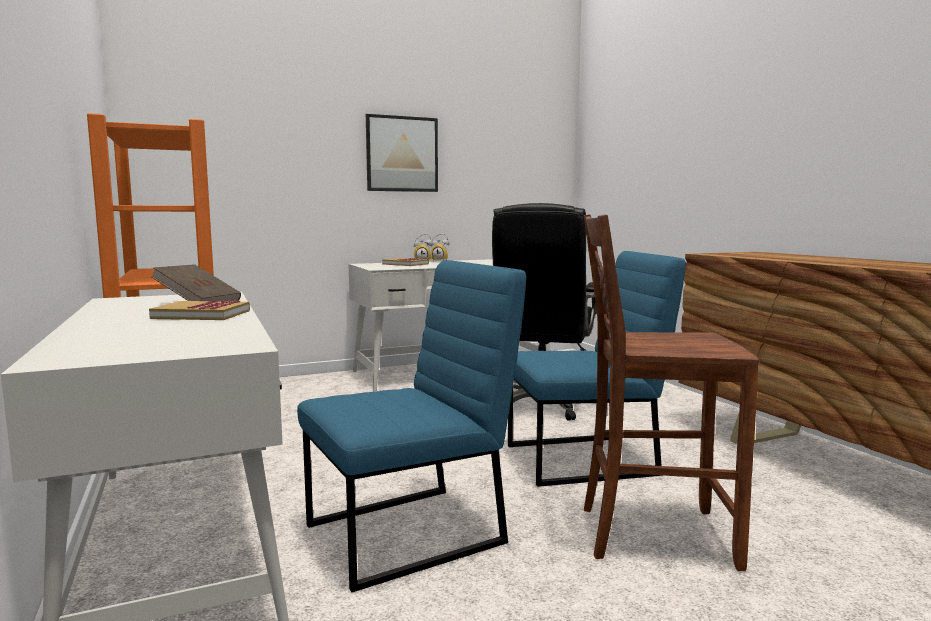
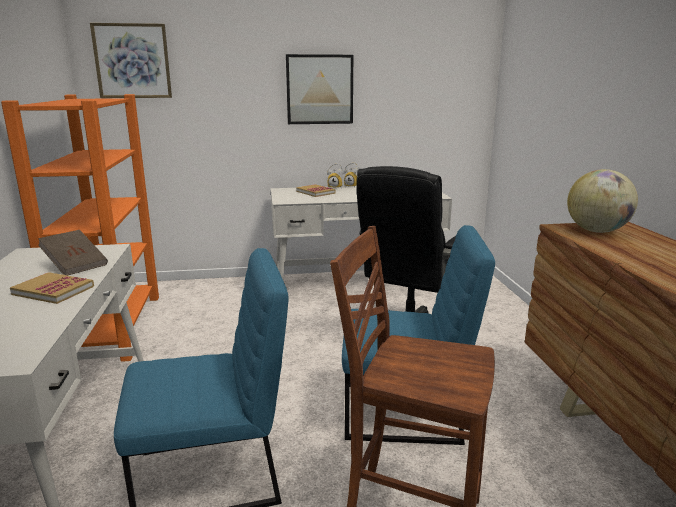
camera: 15 degrees right, 10 degrees up
none -> picture [90,23,172,98]
none -> globe [567,169,638,233]

